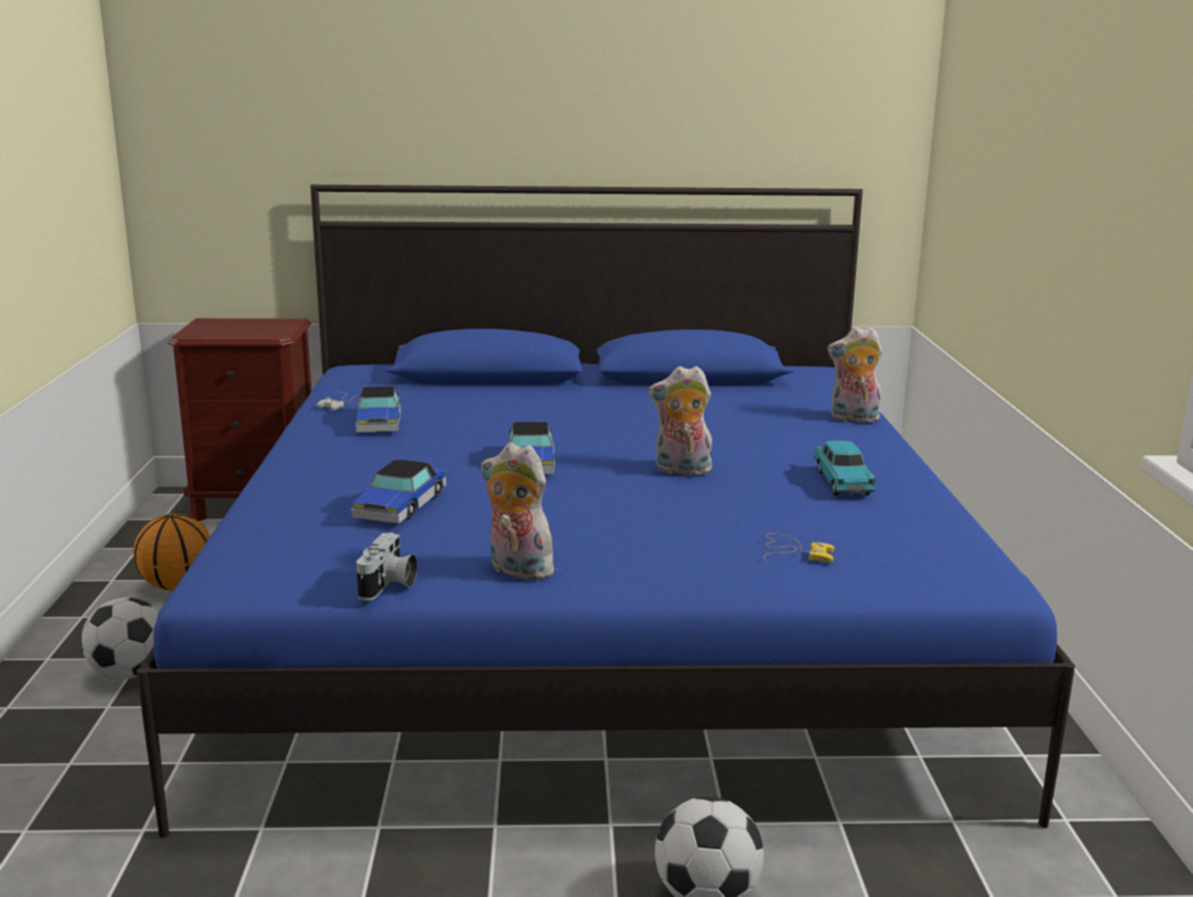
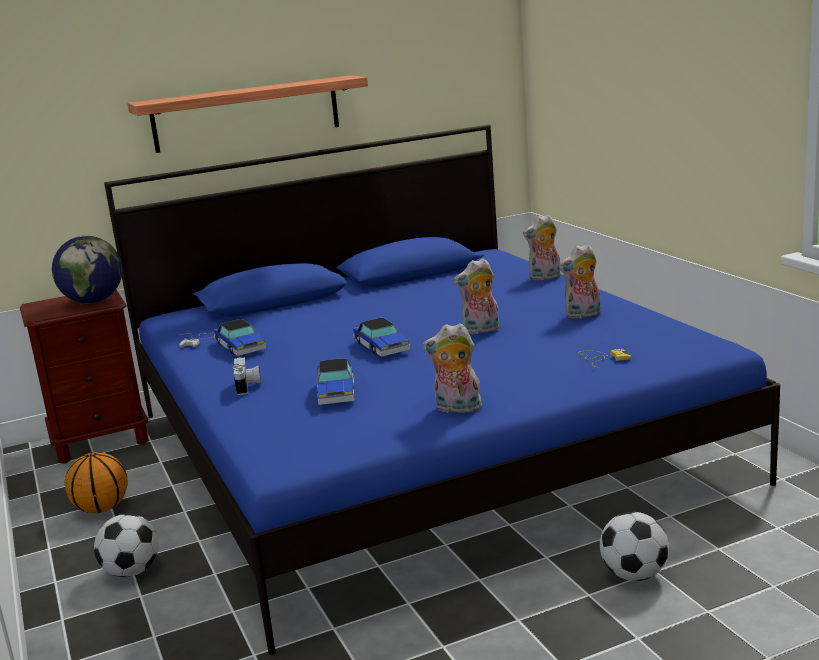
camera: 20 degrees left, 0 degrees up
camera [356,532,417,601] -> camera moved to [233,357,261,395]
turquoise toy car [813,441,875,495] -> plush toy [559,244,601,319]
none -> globe [52,236,122,303]
none -> shelf [127,75,368,153]

